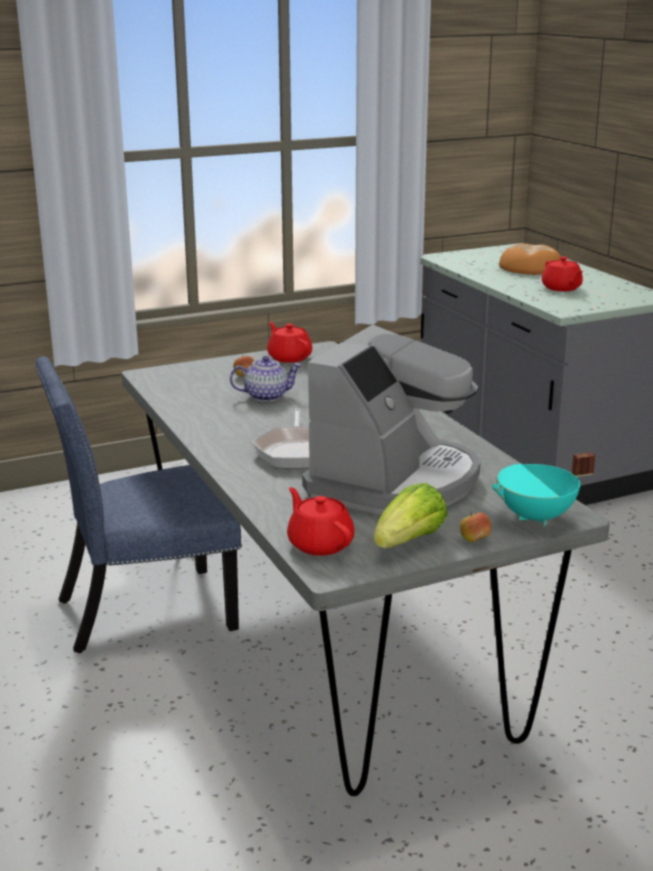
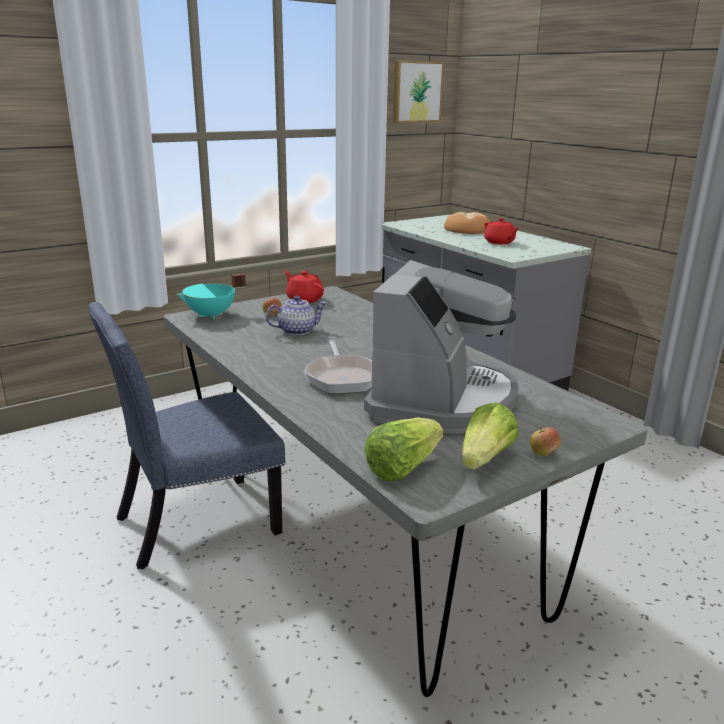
camera: 10 degrees left, 0 degrees up
red teapot [287,487,355,556] -> lettuce [364,417,443,482]
turquoise cooking pot [491,452,595,526] -> turquoise cooking pot moved to [176,273,246,319]
none -> picture [393,60,444,123]

